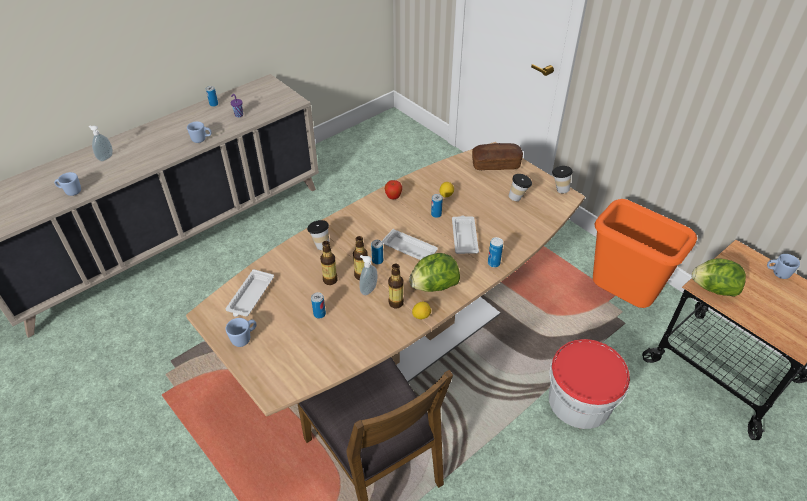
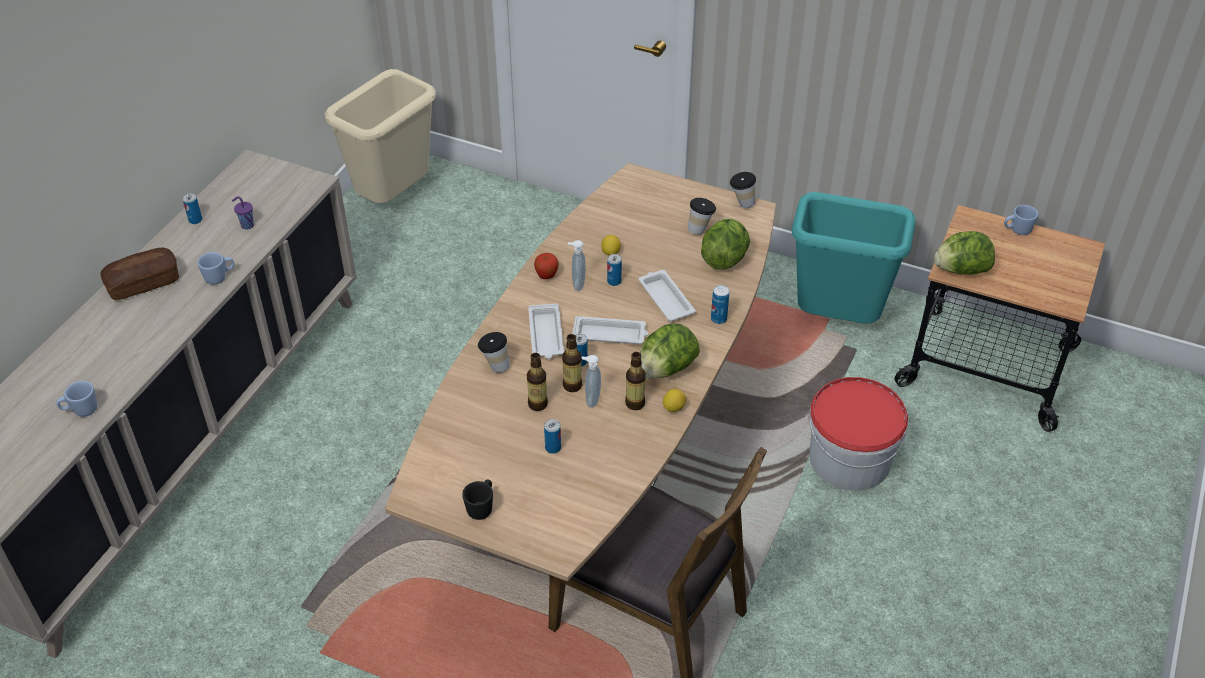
camera: 25 degrees left, 0 degrees up
soap dispenser [89,126,113,162] -> soap dispenser moved to [568,240,586,291]
white tray [226,269,274,317] -> white tray moved to [528,304,564,359]
blue mug [226,318,256,347] -> black mug [462,479,493,520]
bread [472,143,523,170] -> bread moved to [100,248,179,300]
orange trash can [593,199,697,308] -> turquoise trash can [792,192,915,324]
none -> beige trash can [325,69,436,203]
none -> lettuce [701,219,750,270]

